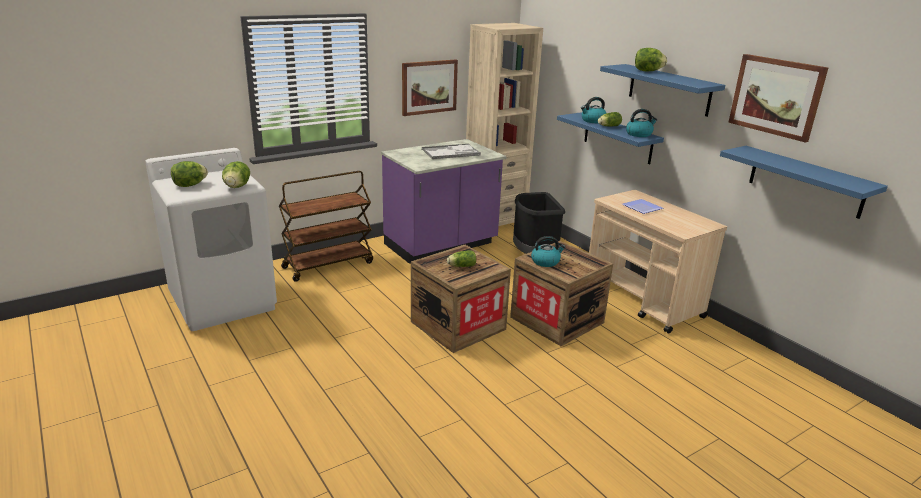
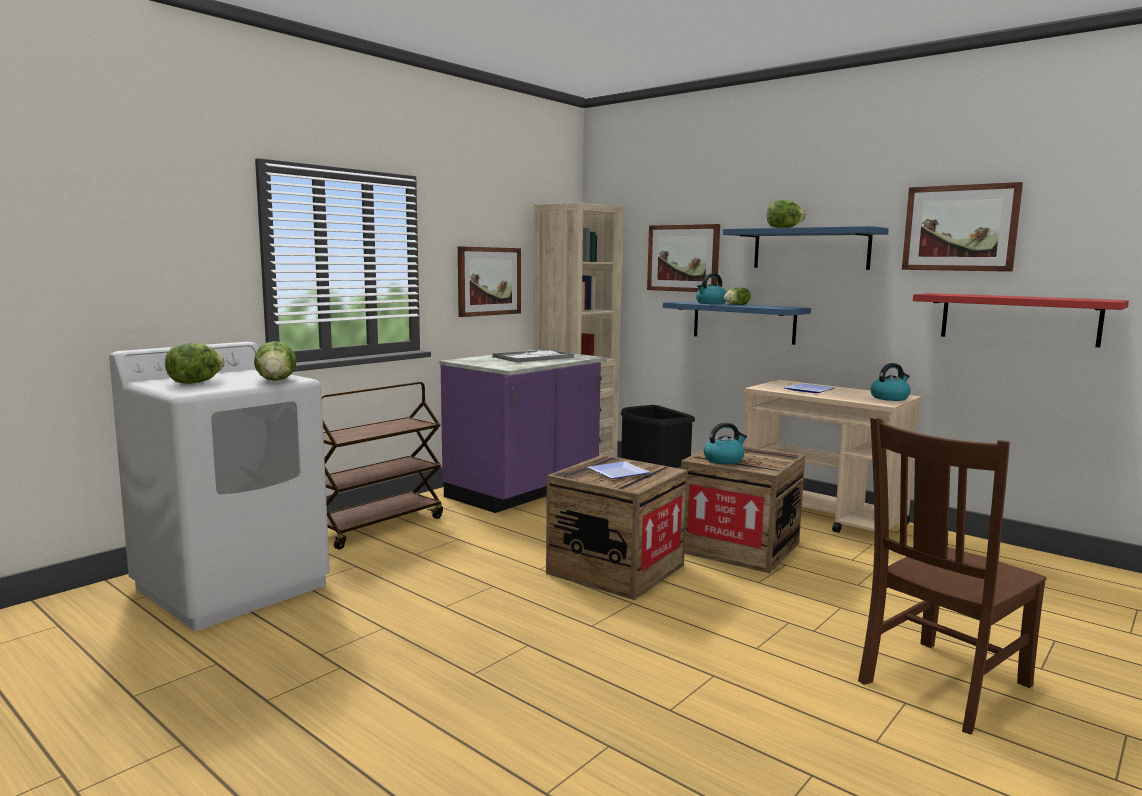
camera: 15 degrees left, 15 degrees down
lettuce [447,250,476,267] -> plate [587,461,650,479]
kettle [626,109,658,137] -> kettle moved to [870,363,911,401]
blue shelf [720,146,888,219] -> red shelf [913,293,1129,348]
none -> picture [647,224,720,292]
none -> brown chair [858,417,1047,735]

